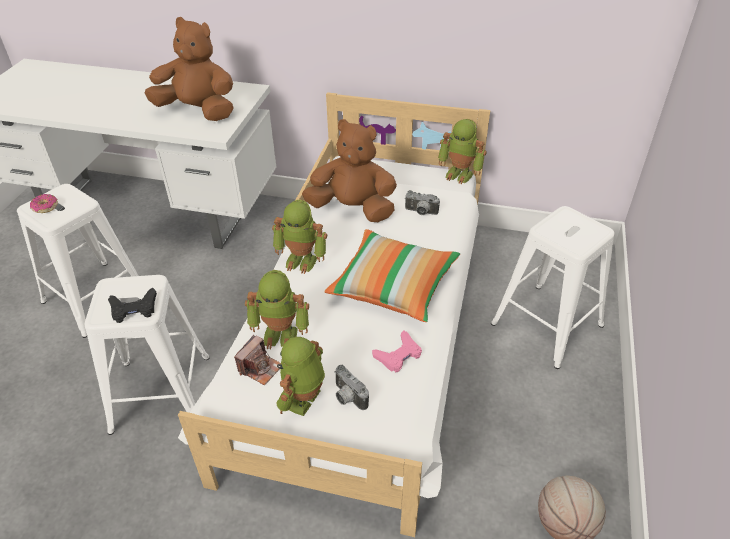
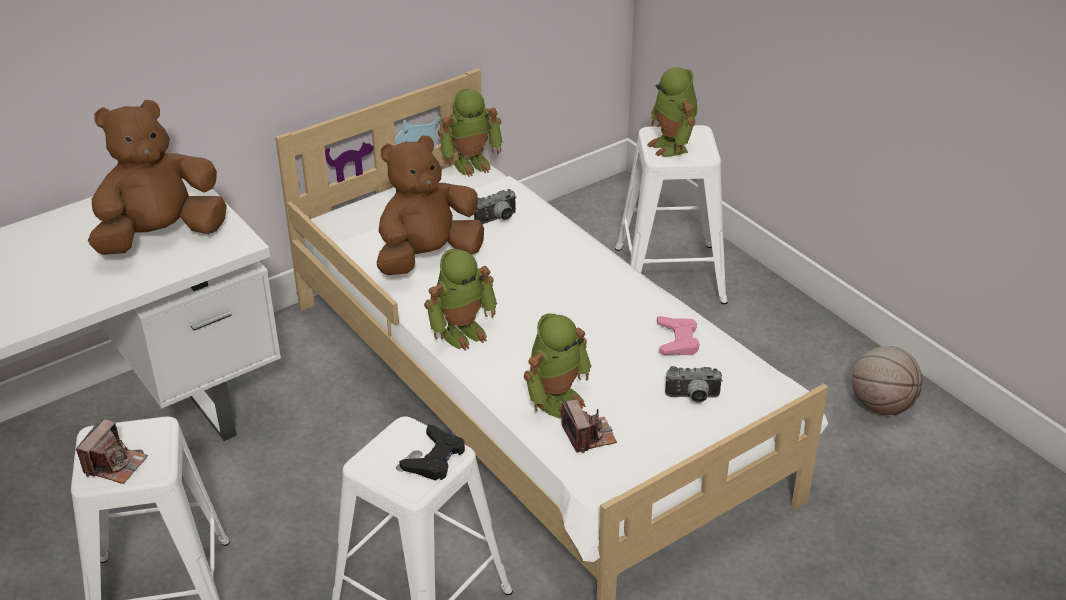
camera: 50 degrees left, 5 degrees down
donut [30,194,58,213] -> camera [76,419,148,484]
toy robot [277,337,325,416] -> toy robot moved to [647,67,698,157]
pillow [324,229,460,322] -> none

